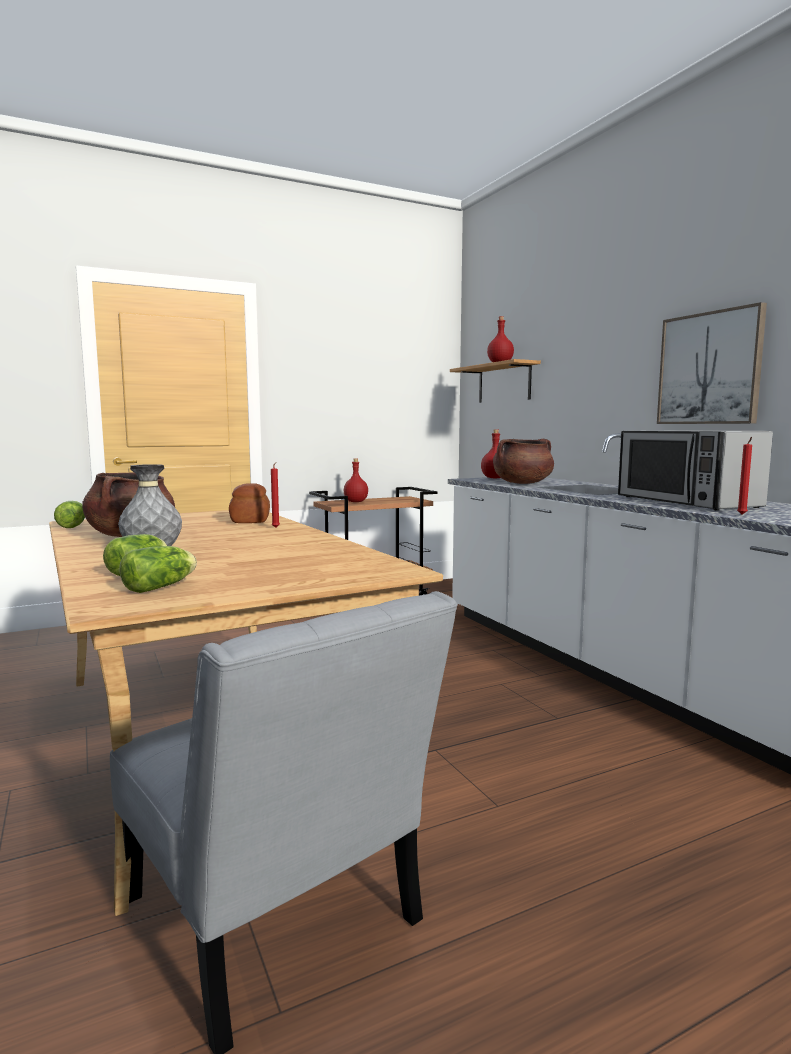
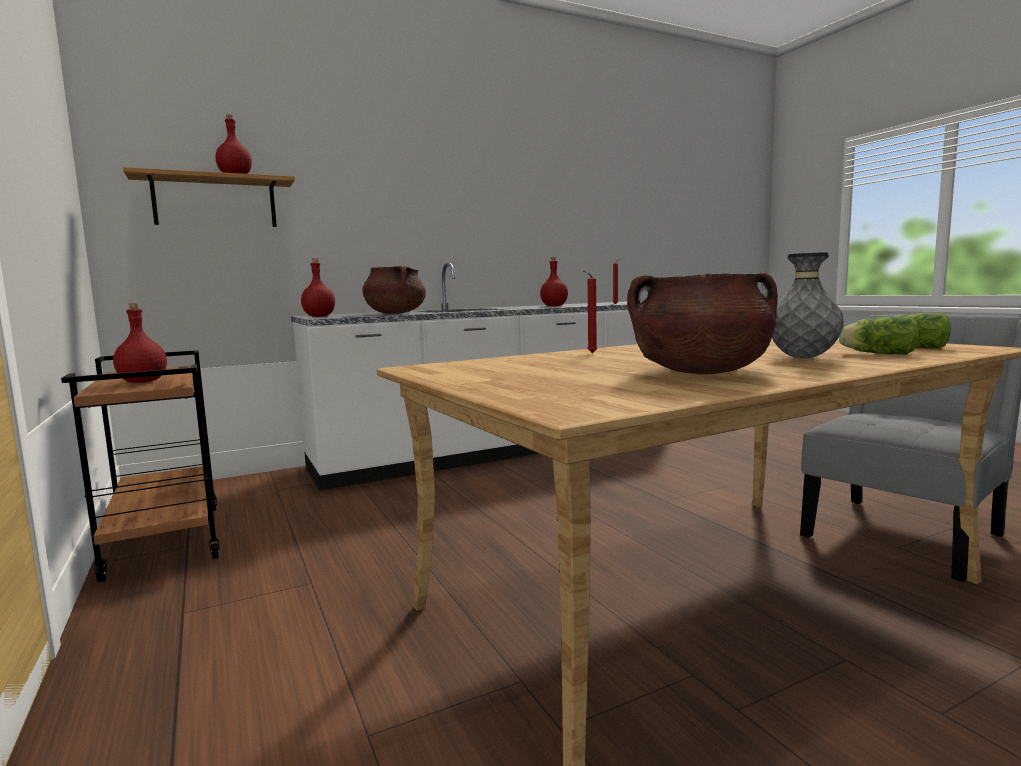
camera: 90 degrees left, 0 degrees up
lettuce [54,501,85,528] -> none
bread [229,483,270,523] -> none
microwave [618,430,773,510] -> red bottle [540,257,568,306]
picture [657,302,767,424] -> none

